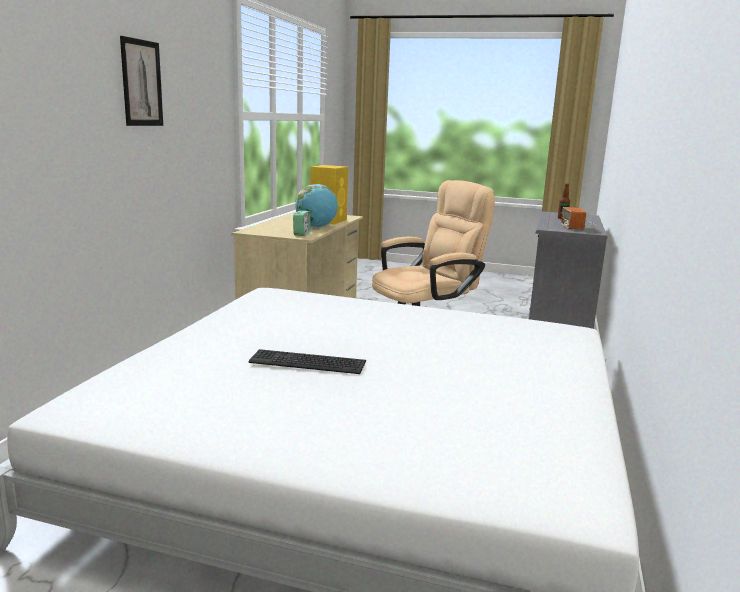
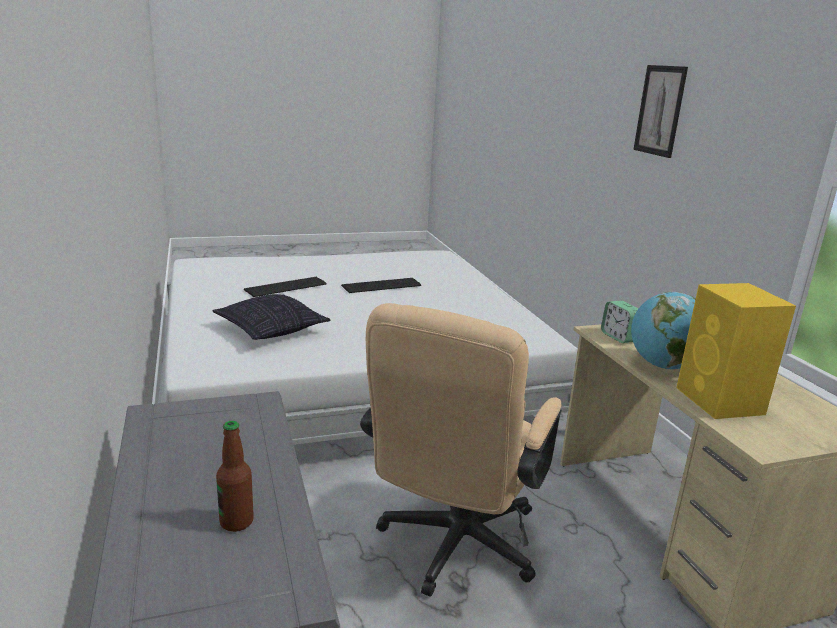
camera: 145 degrees right, 5 degrees up
radio [561,207,596,230] -> none
none -> pillow [213,294,330,340]
none -> keyboard [244,277,327,297]

